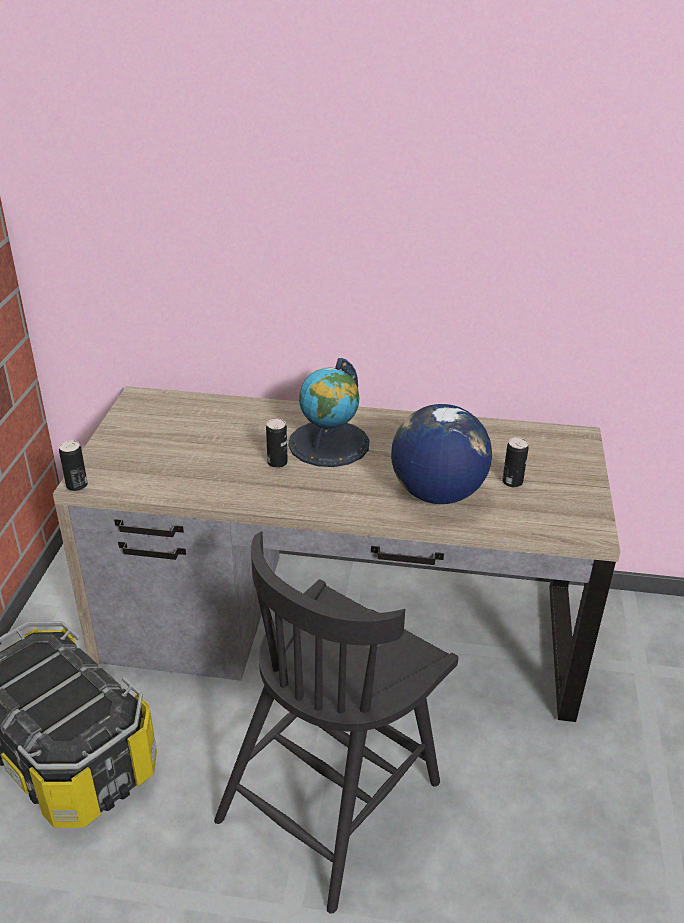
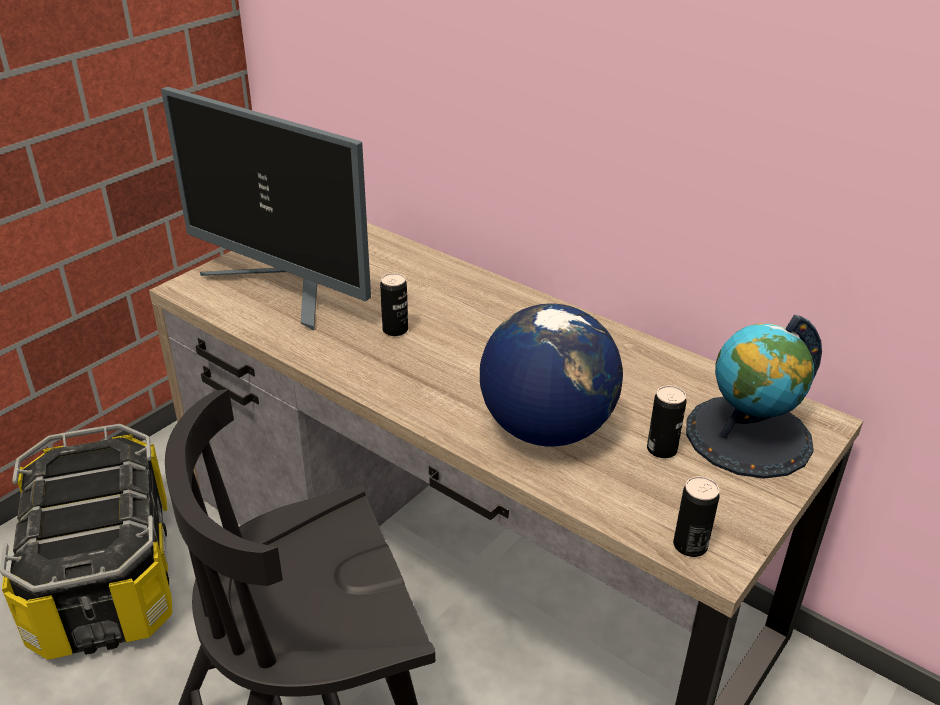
camera: 30 degrees right, 0 degrees up
can [59,440,88,491] -> can moved to [673,476,720,557]
globe [288,358,369,467] -> globe moved to [686,315,822,479]
none -> monitor [161,87,371,330]

